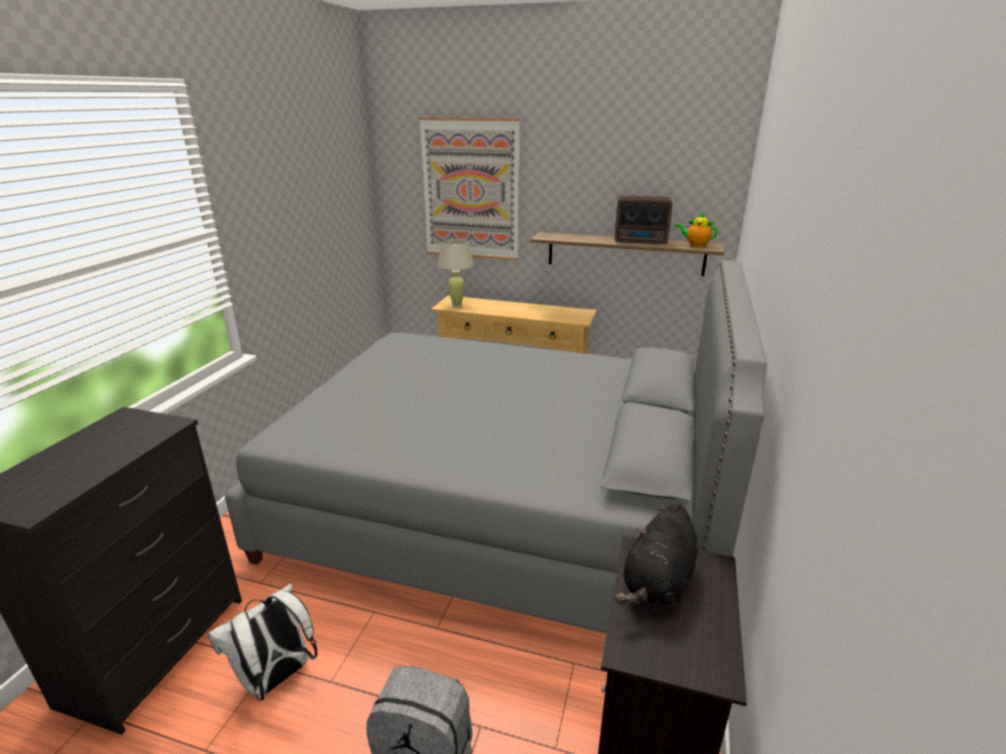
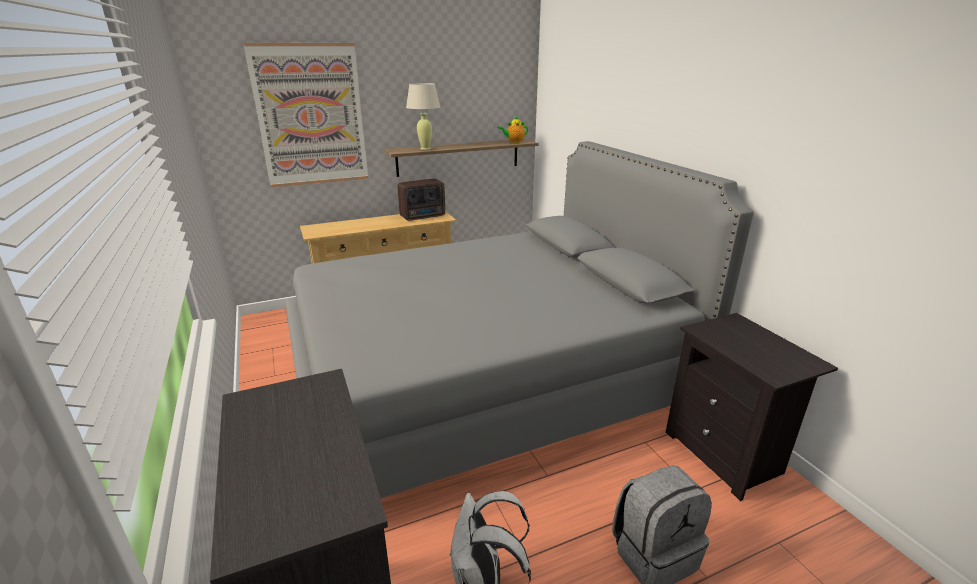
camera: 40 degrees left, 0 degrees up
beige table lamp [438,239,474,307] -> beige table lamp moved to [406,83,440,150]
radio [615,196,672,245] -> radio moved to [398,179,445,221]
black plush toy [615,503,698,605] -> none

